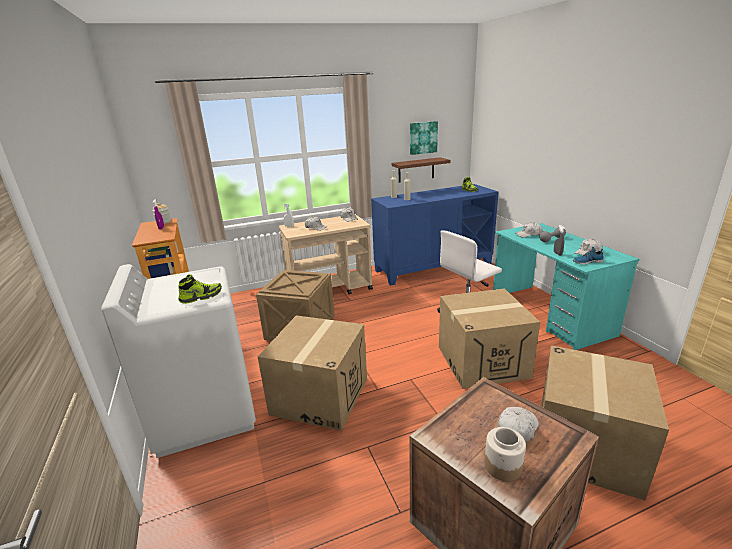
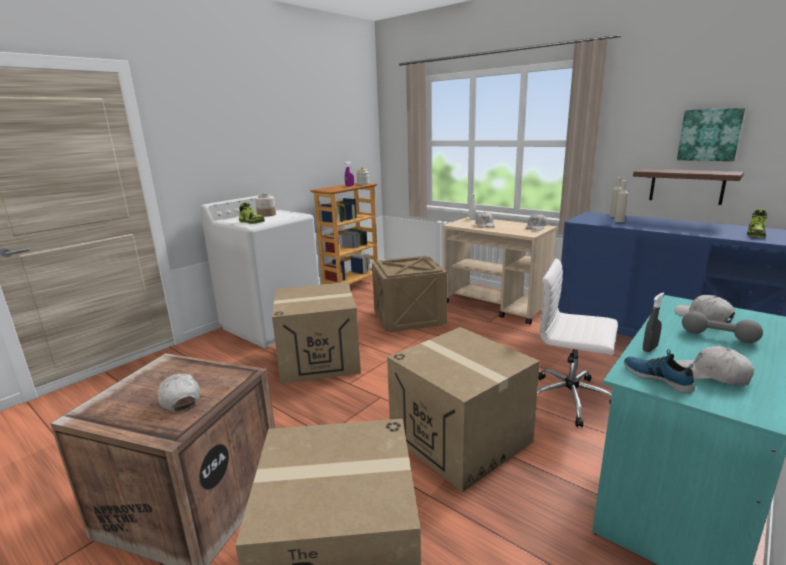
camera: 60 degrees right, 5 degrees down
jar [484,427,526,481] -> jar moved to [255,194,276,217]
white cap [497,407,539,443] -> white cap turned 135 degrees counterclockwise [158,374,201,412]

